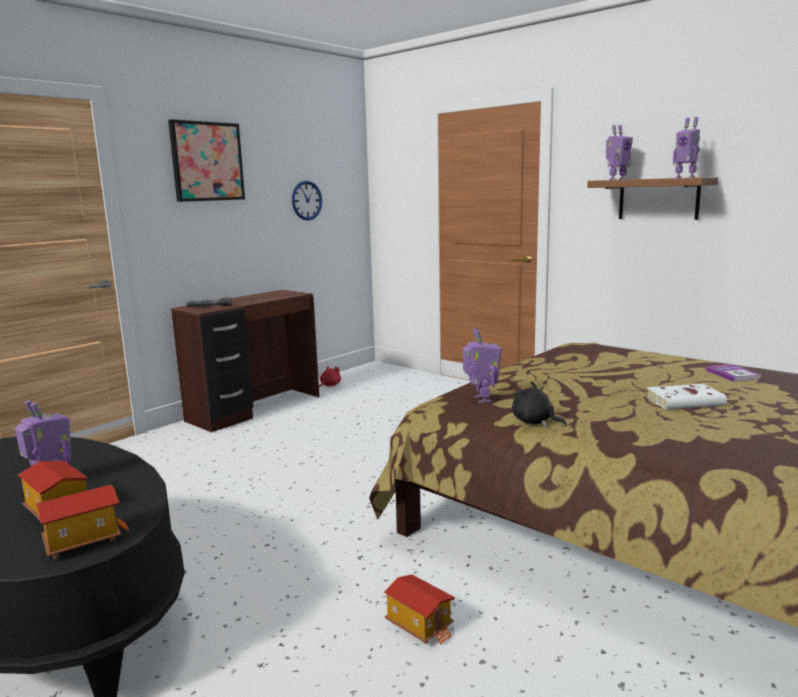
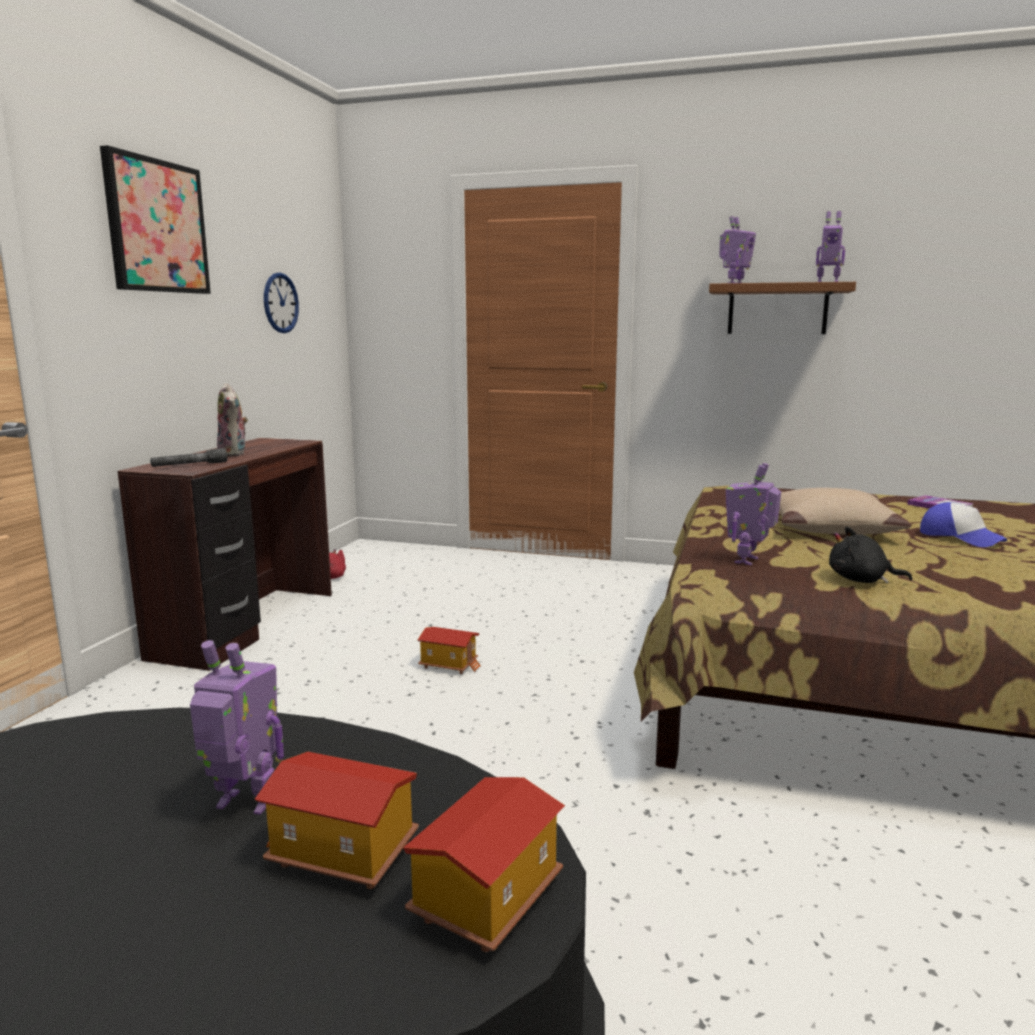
camera: 25 degrees left, 0 degrees up
toy house [384,574,455,645] -> toy house moved to [418,627,481,674]
toy robot [462,328,502,403] -> toy robot turned 120 degrees counterclockwise [726,463,781,566]
white book [646,384,728,409] -> cap [920,502,1007,547]
none -> plush toy [217,383,248,457]
none -> beige pillow [779,488,911,535]

